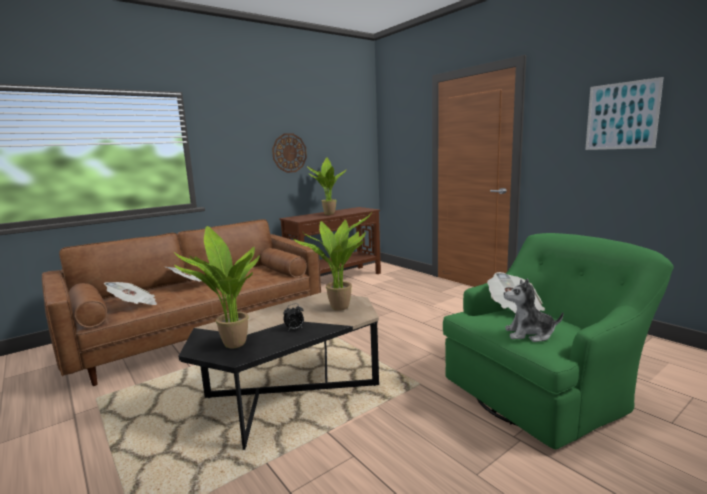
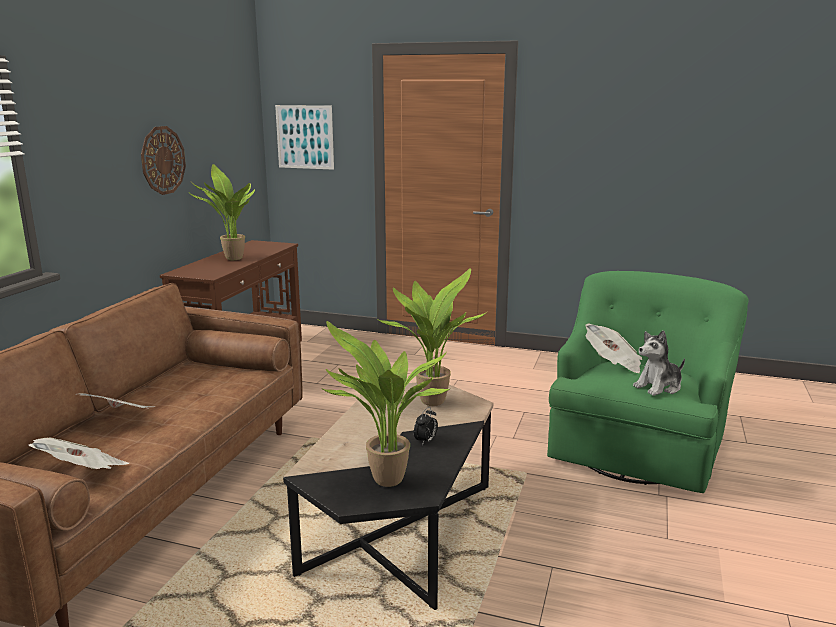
camera: 35 degrees left, 5 degrees up
picture [585,77,664,150] -> picture moved to [275,105,334,170]

